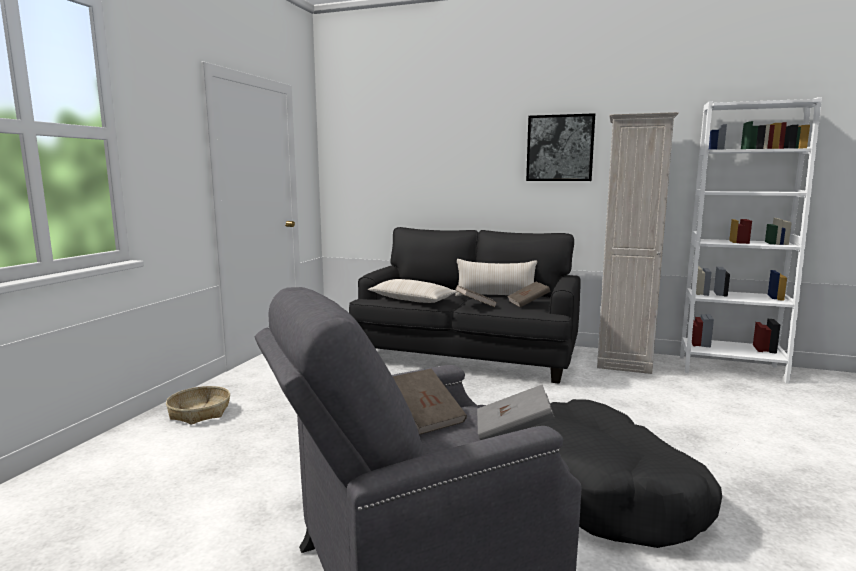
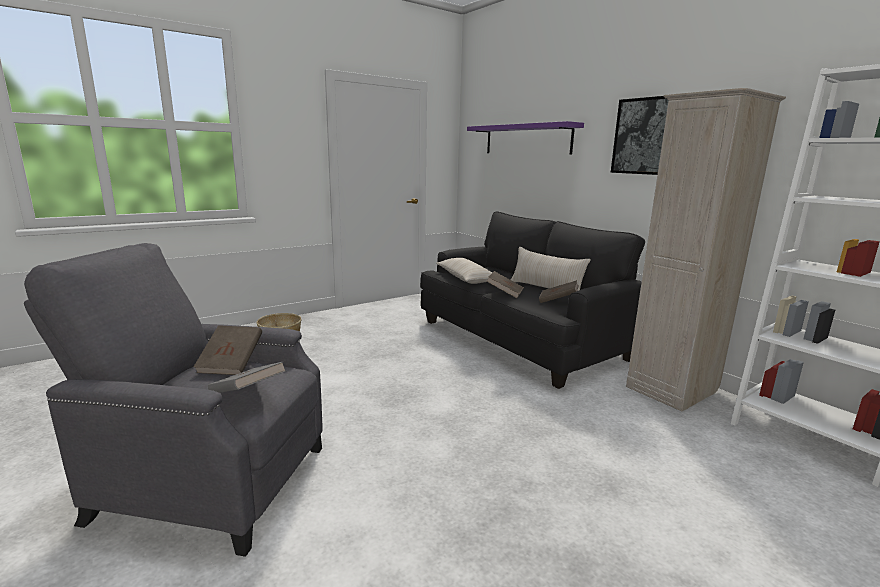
camera: 35 degrees right, 5 degrees up
black dog bed [526,399,722,548] -> none
none -> purple shelf [467,121,584,155]

